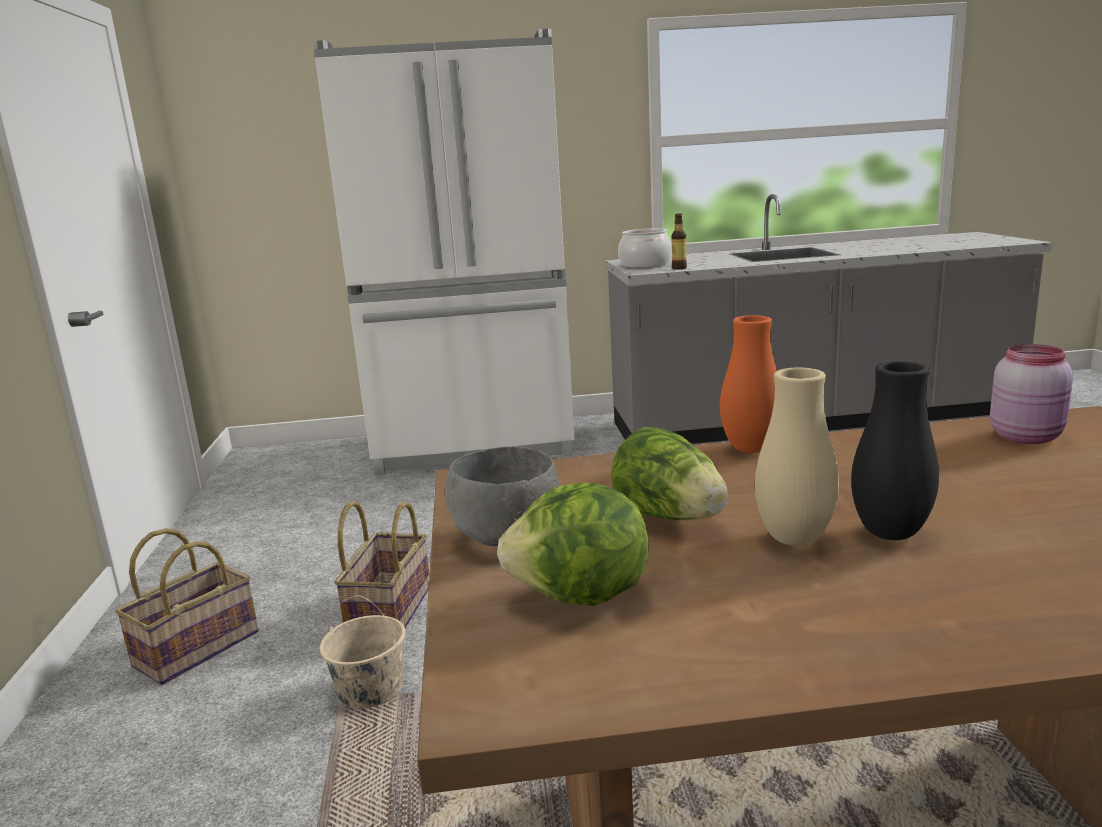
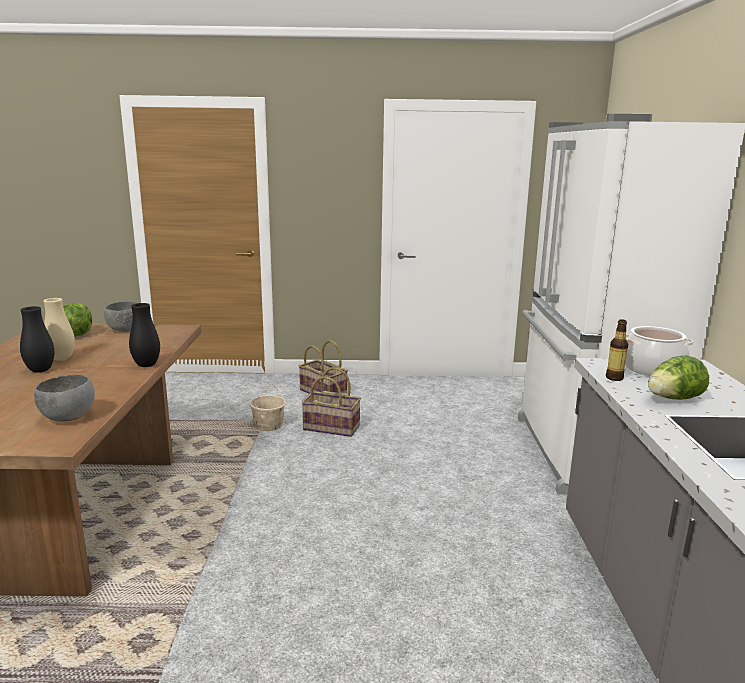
camera: 95 degrees right, 0 degrees up
lettuce [611,427,728,520] -> lettuce moved to [648,355,709,400]
orange vase [720,315,777,453] -> black vase [129,303,160,367]
pink jar [990,344,1073,444] -> grey bowl [34,375,95,422]

